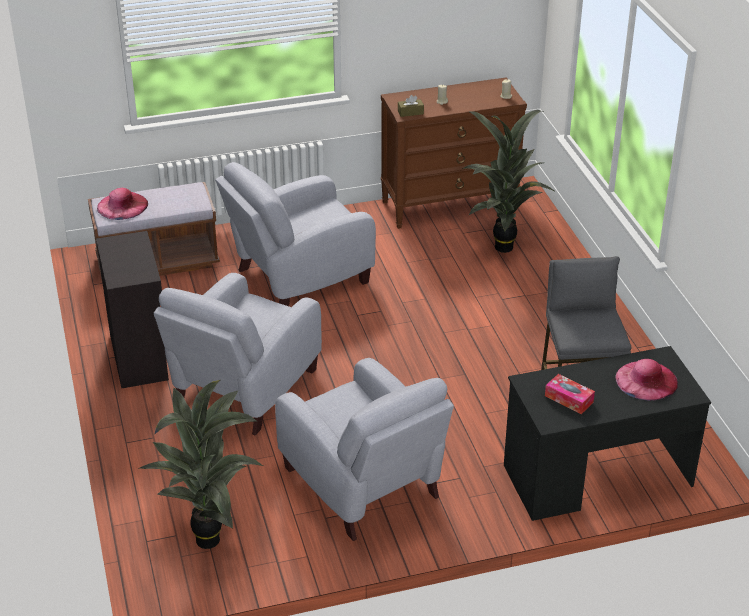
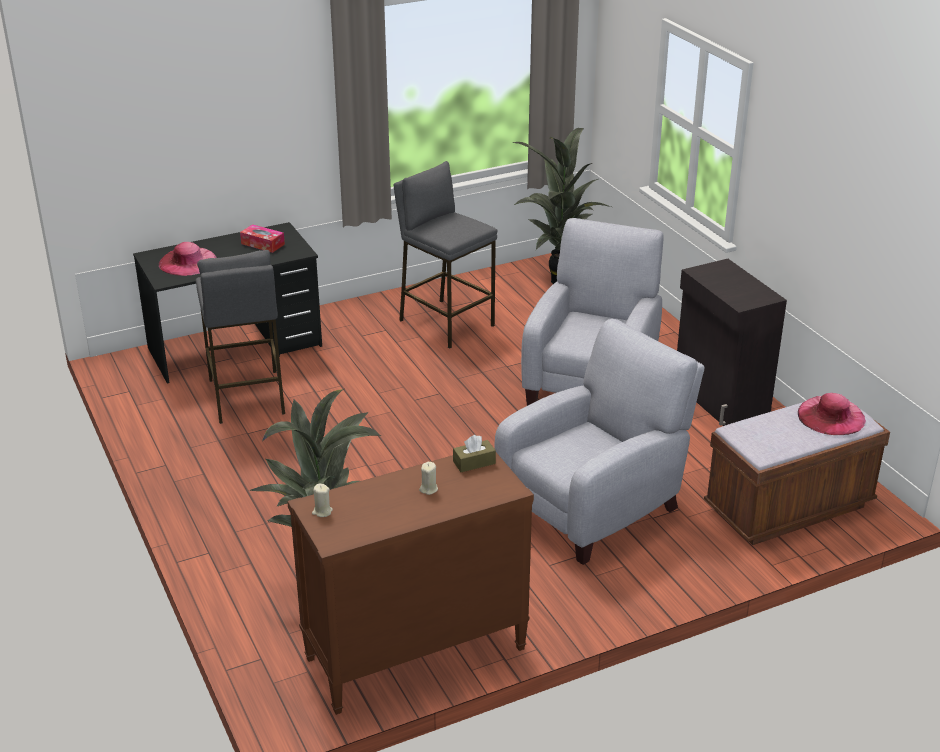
camera: 170 degrees right, 5 degrees down
grey armchair [275,358,454,541] -> grey stool [394,161,498,348]

